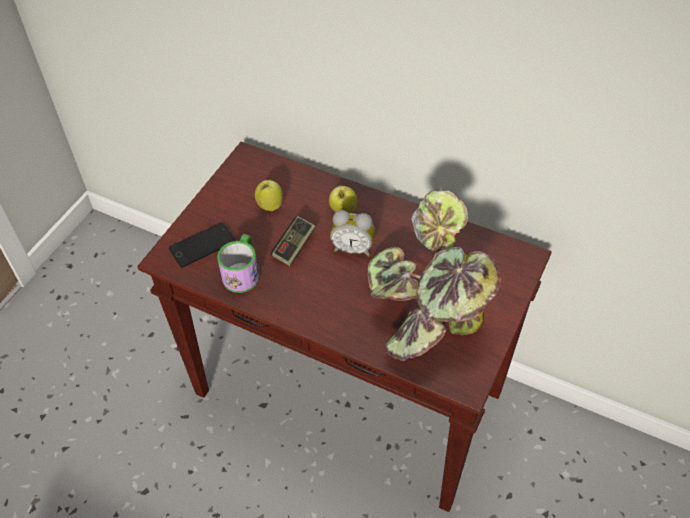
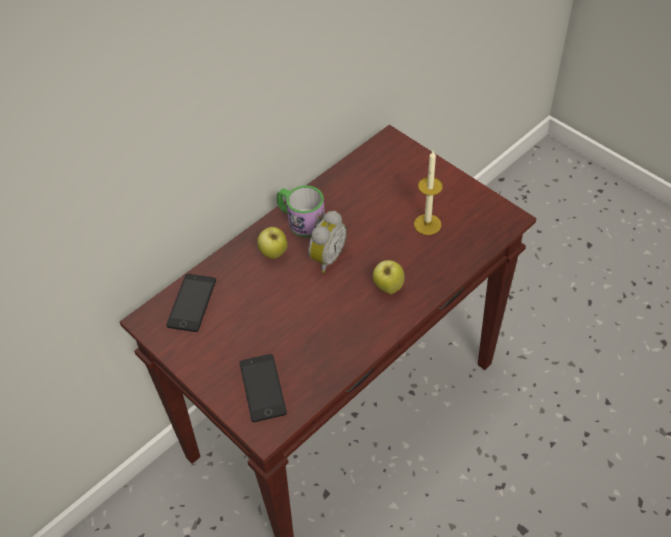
camera: 70 degrees left, 0 degrees up
mug [217,234,259,293] -> mug moved to [277,185,325,237]
apple [255,180,283,211] -> apple moved to [373,260,405,294]
game controller [271,216,316,266] -> none
potted plant [368,190,501,361] -> candle [414,151,443,235]
none -> phone [166,274,216,332]

